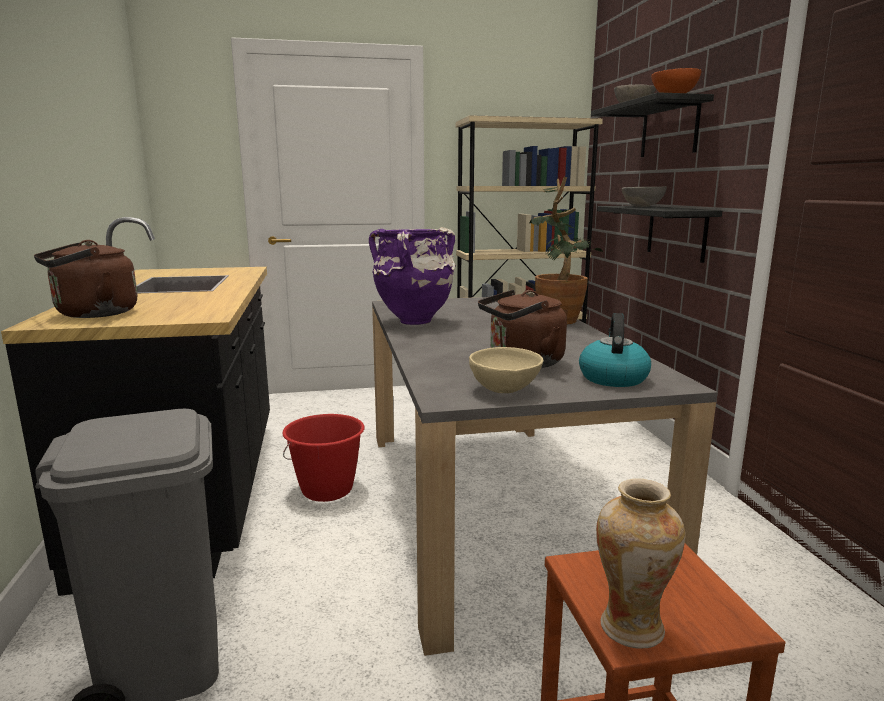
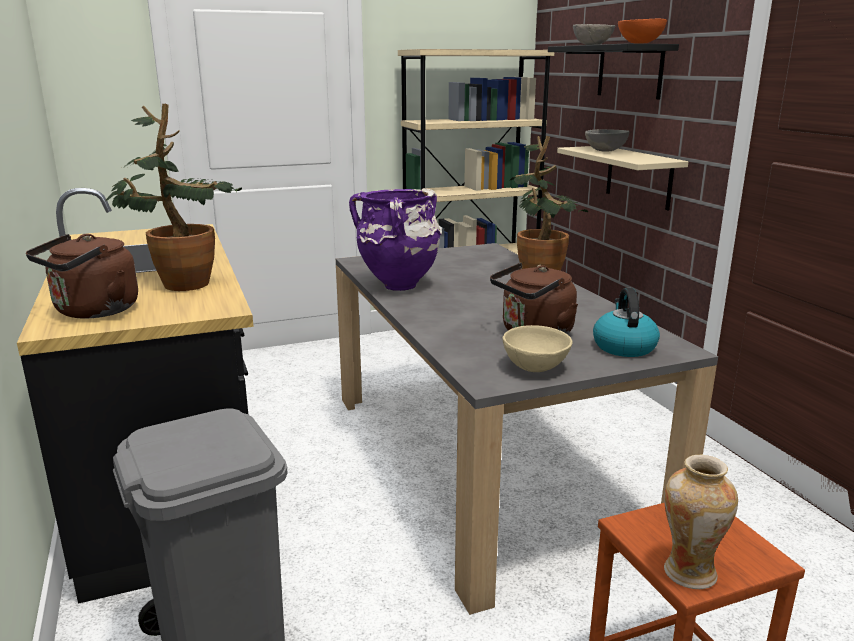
camera: 10 degrees left, 5 degrees up
red bucket [282,414,364,502] -> none
black shelf [597,206,722,263] -> beige shelf [557,146,688,210]
none -> potted plant [105,104,242,291]

